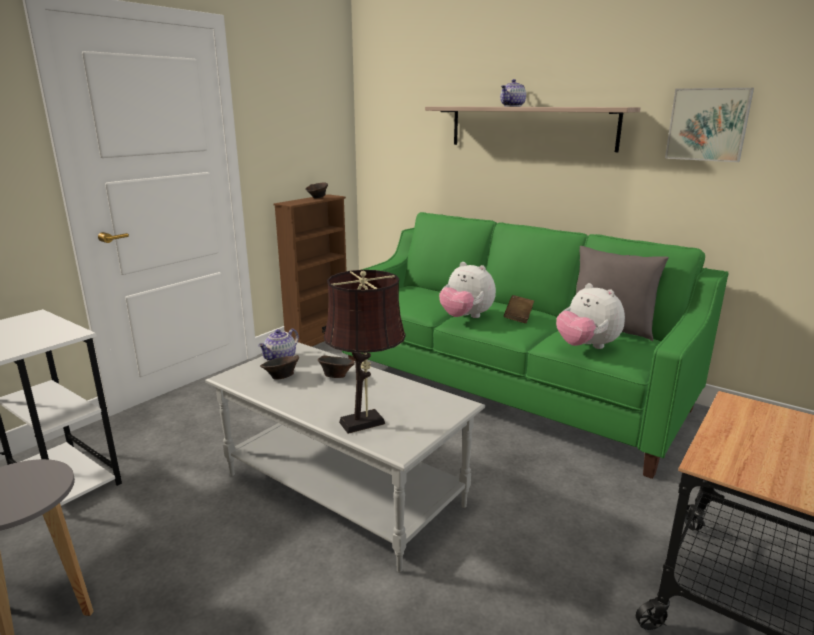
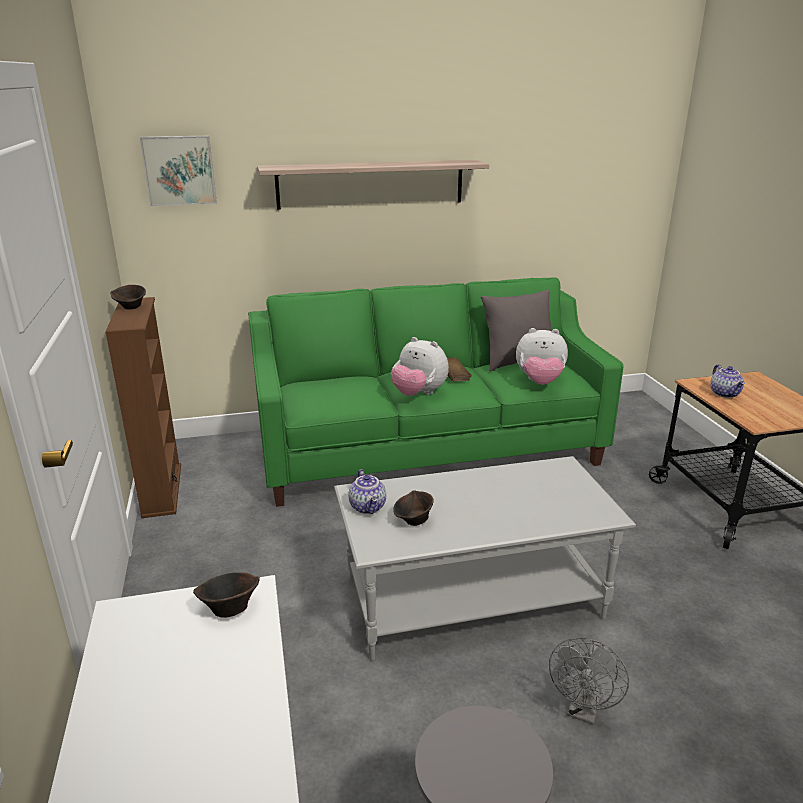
camera: 50 degrees left, 5 degrees up
brown bowl [318,355,355,378] -> brown bowl moved to [193,572,260,618]
brown table lamp [324,270,406,434] -> none
plush toy [439,262,496,318] -> plush toy turned 45 degrees clockwise [391,337,449,396]
teapot [500,79,526,107] -> teapot moved to [710,364,745,398]
picture [665,88,754,162] -> picture moved to [140,136,217,206]
none -> grey fan [549,637,629,725]

